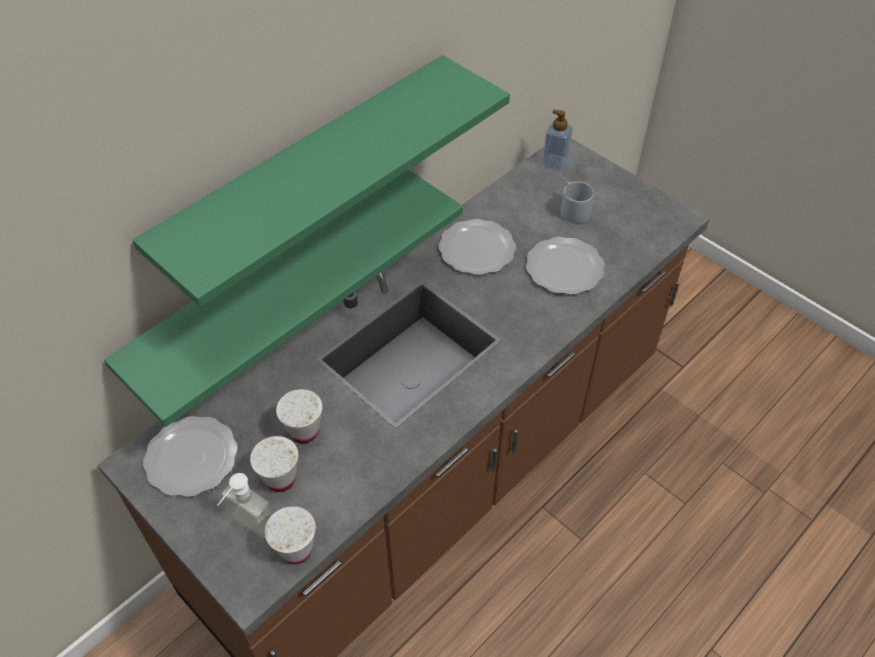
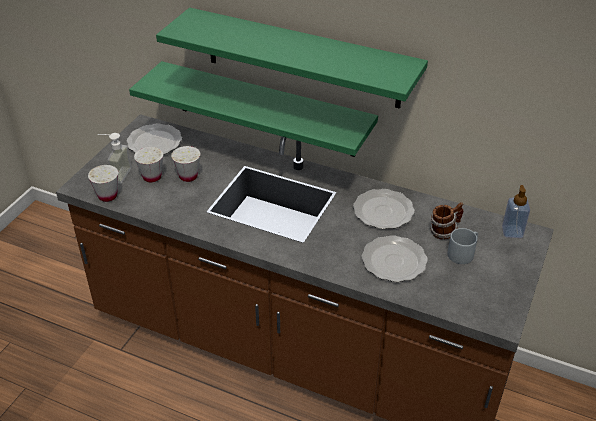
camera: 70 degrees right, 10 degrees down
none -> mug [430,202,464,239]

